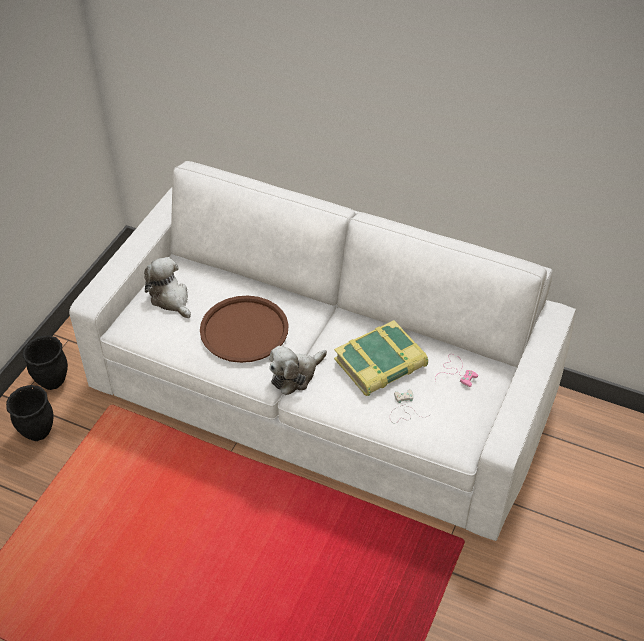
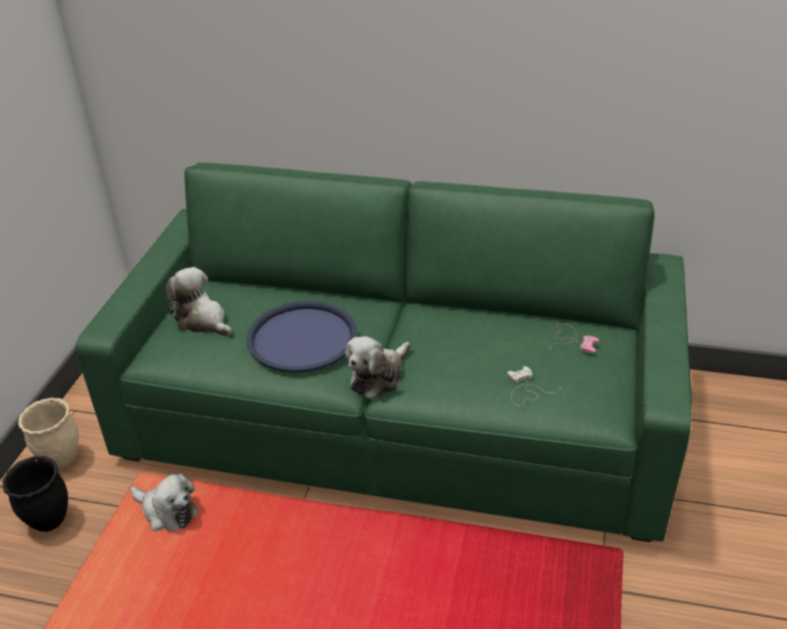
camera: 10 degrees left, 10 degrees down
black planter [22,335,68,390] -> beige planter [18,398,79,469]
white sofa [69,161,576,541] -> green sofa [75,162,692,542]
brown tray [200,296,289,363] -> blue tray [247,301,357,373]
book [334,320,428,396] -> none
none -> plush toy [130,473,198,531]

